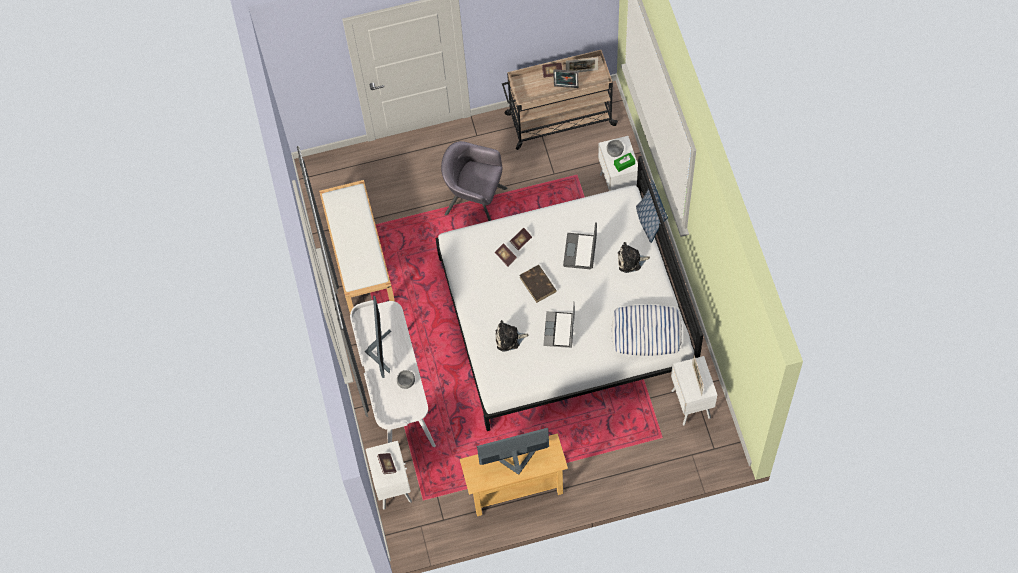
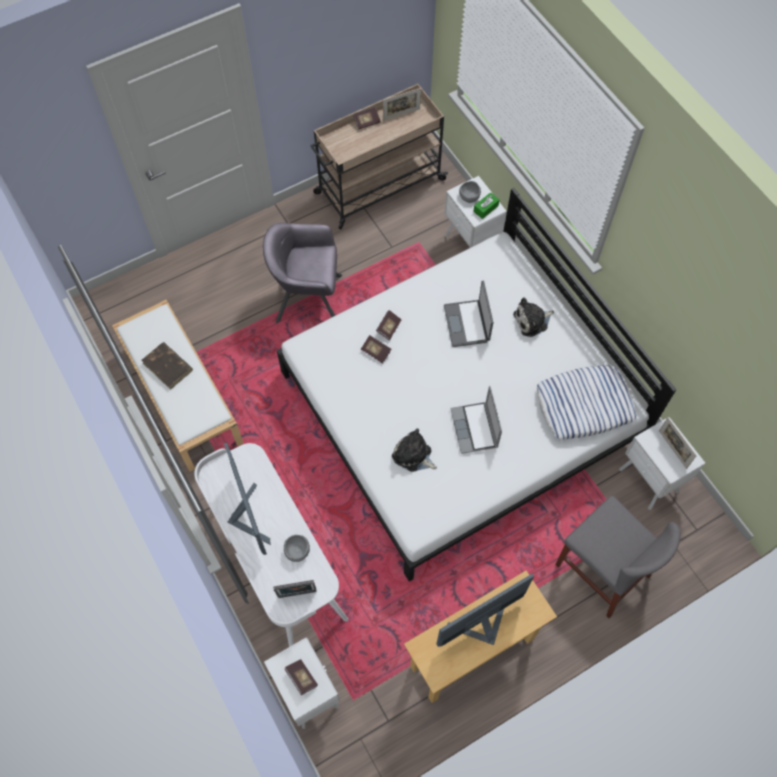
camera: 20 degrees left, 0 degrees up
plush toy [496,320,529,352] -> plush toy turned 60 degrees clockwise [392,429,437,472]
brown book [519,265,557,303] -> brown book moved to [141,342,193,390]
picture frame [553,69,578,88] -> picture frame moved to [273,580,317,598]
pillow [636,180,668,243] -> none
none -> grey chair [555,496,681,618]

